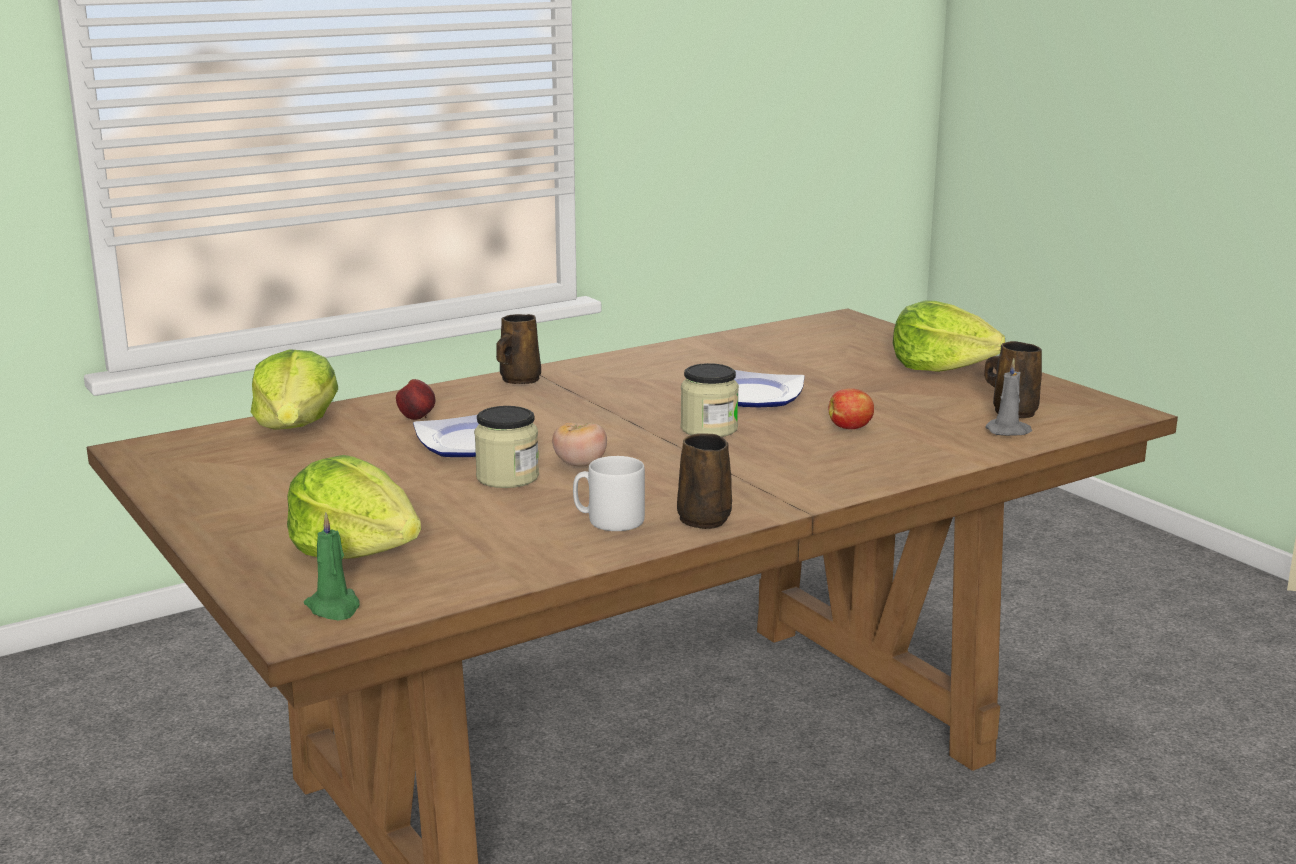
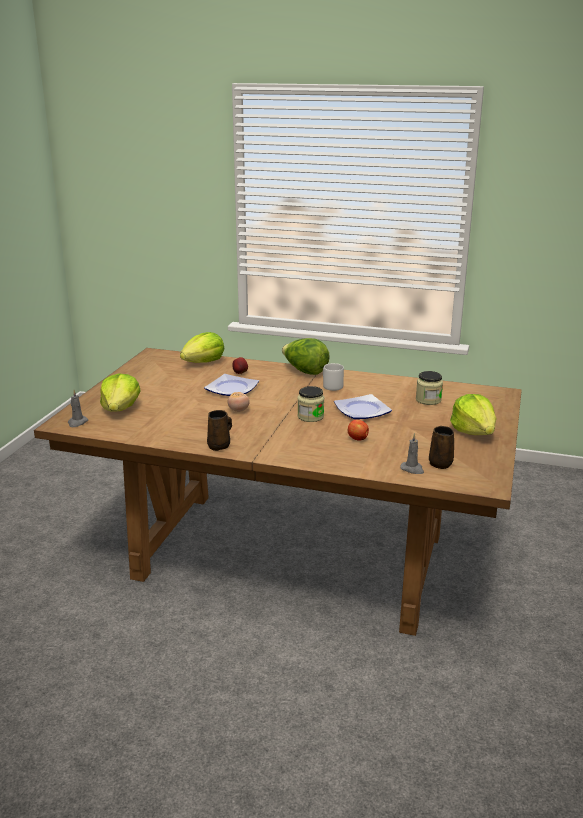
camera: 50 degrees right, 5 degrees up
green candle [304,512,360,620] -> grey candle [68,390,88,427]
jar [474,406,539,488] -> jar moved to [416,371,443,405]
brown mug [496,314,541,384] -> lettuce [282,338,330,375]
grey mug [573,456,645,531] -> grey mug moved to [323,363,344,391]

